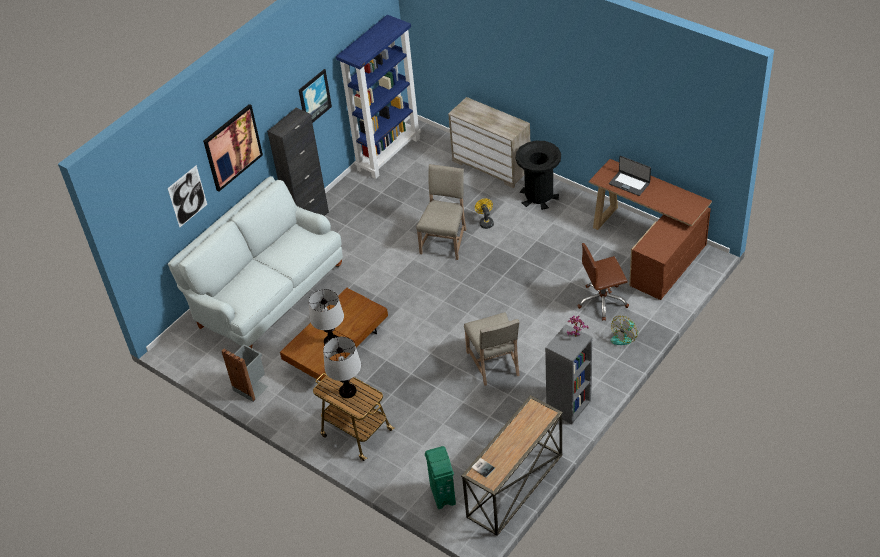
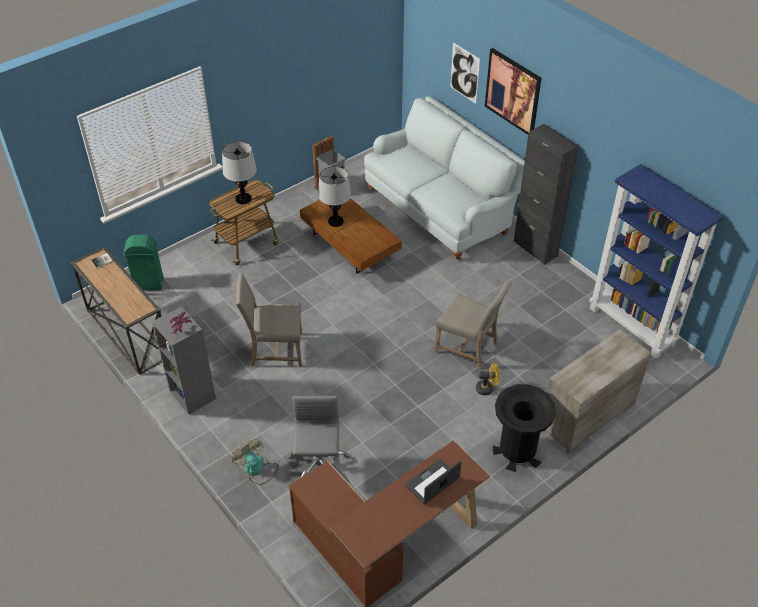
camera: 100 degrees right, 0 degrees up
picture [299,69,332,123] -> none
brown office chair [577,243,629,321] -> grey office chair [288,396,349,478]

